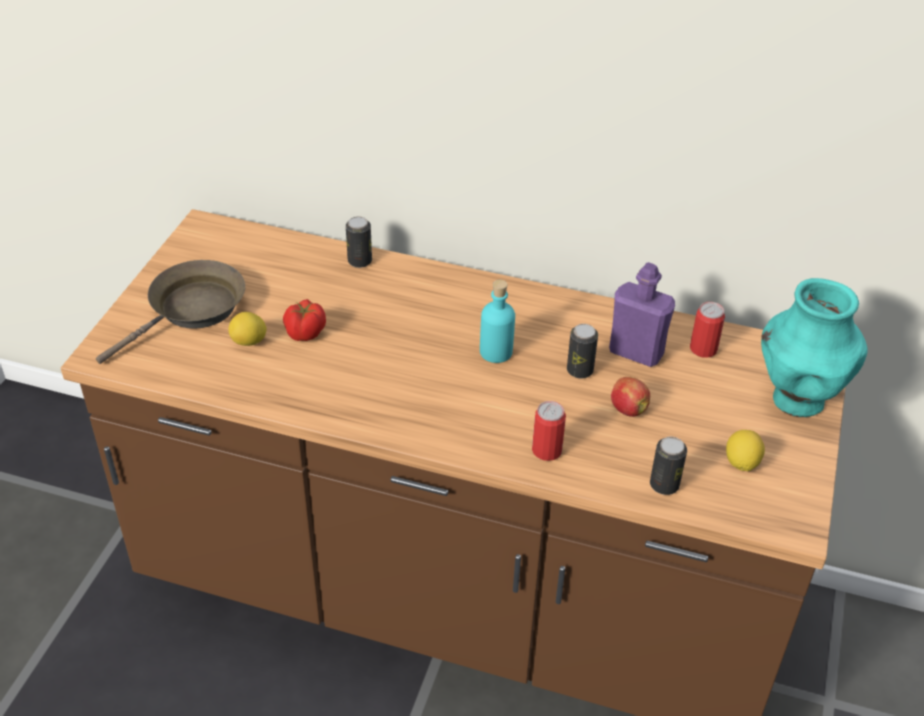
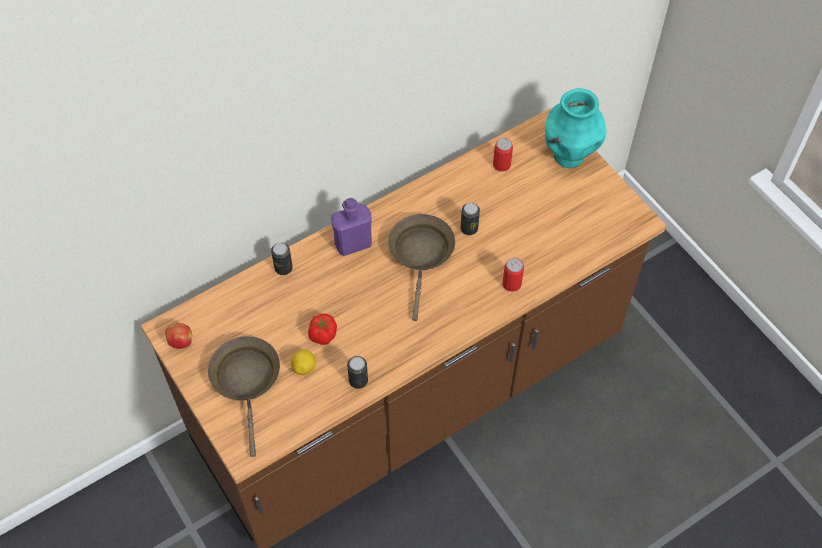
camera: 50 degrees left, 15 degrees up
turquoise bottle [480,280,515,363] -> brown frying pan [388,214,455,321]
purple bottle [609,262,675,367] -> purple bottle moved to [331,198,372,256]
apple [611,377,650,417] -> apple moved to [165,323,192,349]
can [650,436,687,495] -> can moved to [347,356,368,389]
lemon [726,430,765,471] -> none

